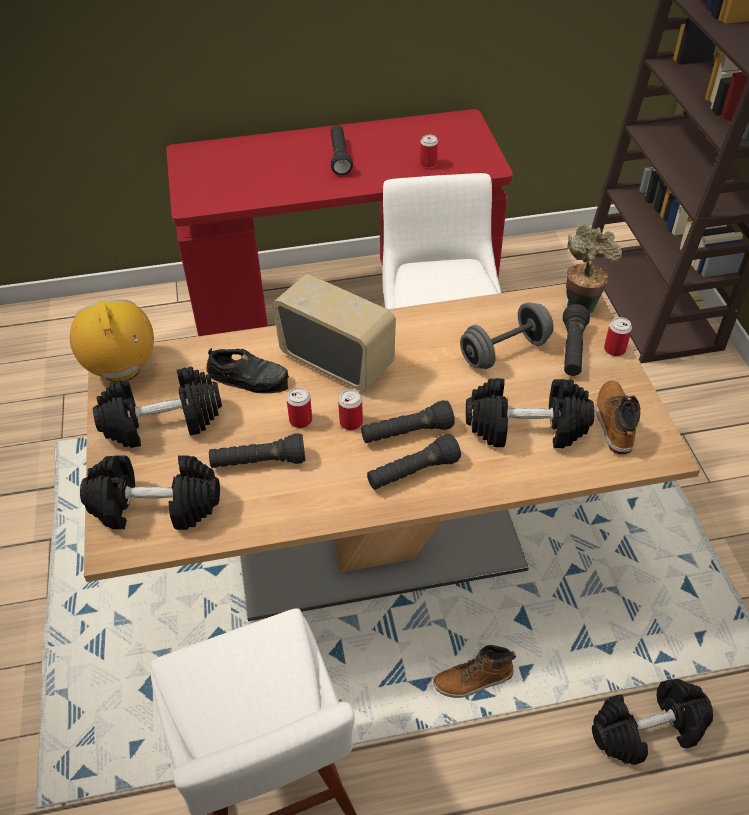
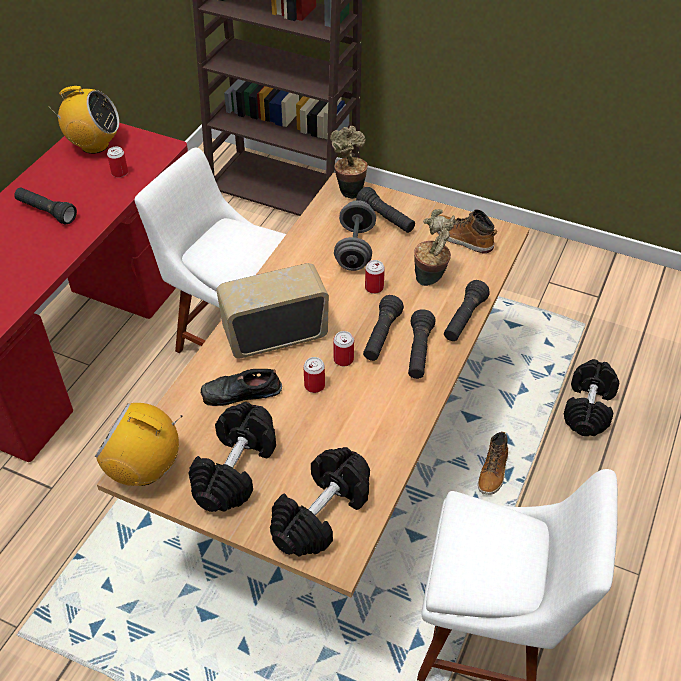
camera: 55 degrees left, 0 degrees up
black shoe [206,348,289,394] -> black shoe turned 150 degrees counterclockwise [201,369,282,406]
black flashlight [209,433,305,468] -> black flashlight moved to [444,280,490,341]
black dumbbell [466,378,595,448] -> potted plant [414,209,455,286]
can [604,317,632,356] -> can moved to [365,260,385,294]
none -> radio [48,86,119,154]

